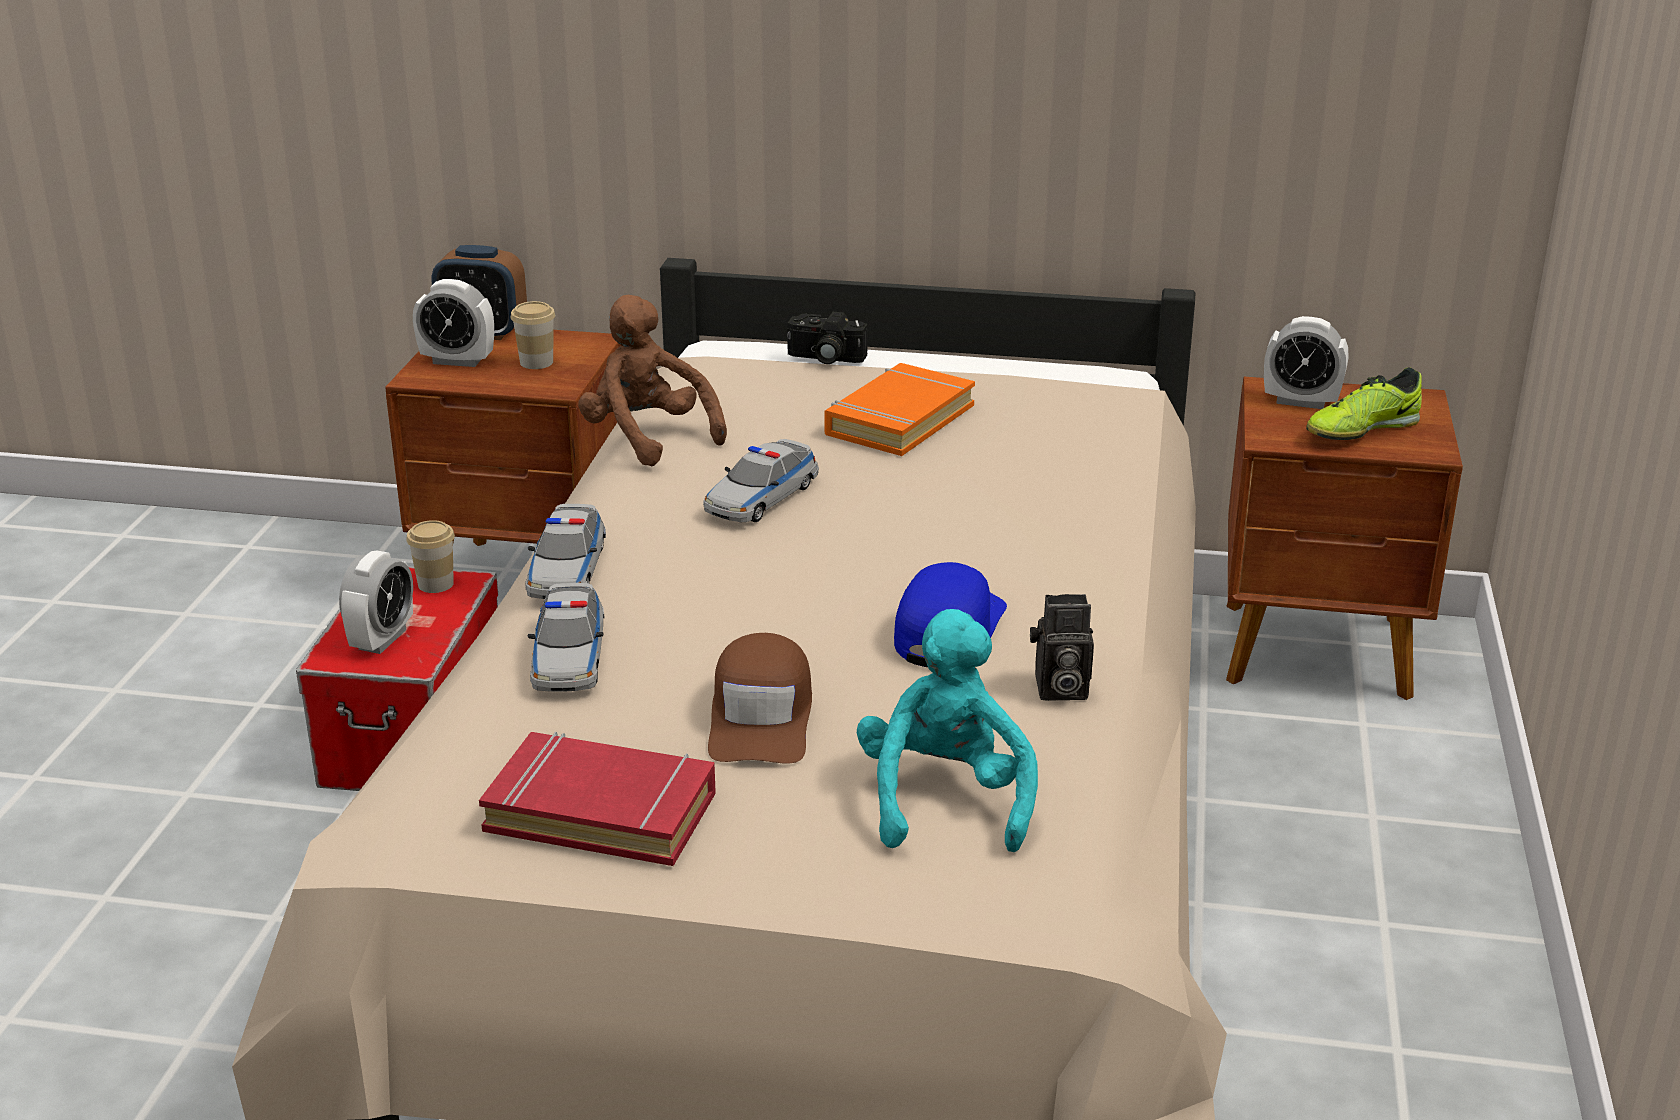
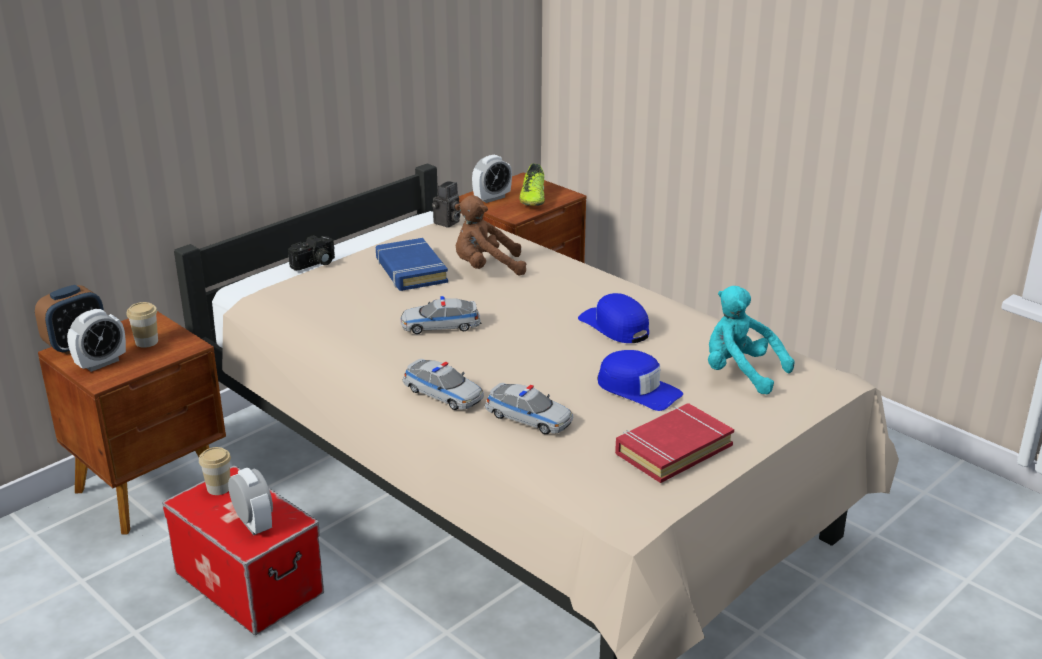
camera: 55 degrees left, 0 degrees up
brown plush toy [578,295,727,466] -> brown plush toy moved to [455,195,526,276]
toy car [703,439,819,522] -> toy car turned 105 degrees clockwise [400,296,482,334]
brown cap [708,633,812,764] -> blue cap [597,350,683,411]
orange book [824,363,975,456] -> blue book [376,238,448,291]
camera [1030,594,1094,701] -> camera moved to [432,181,461,228]

